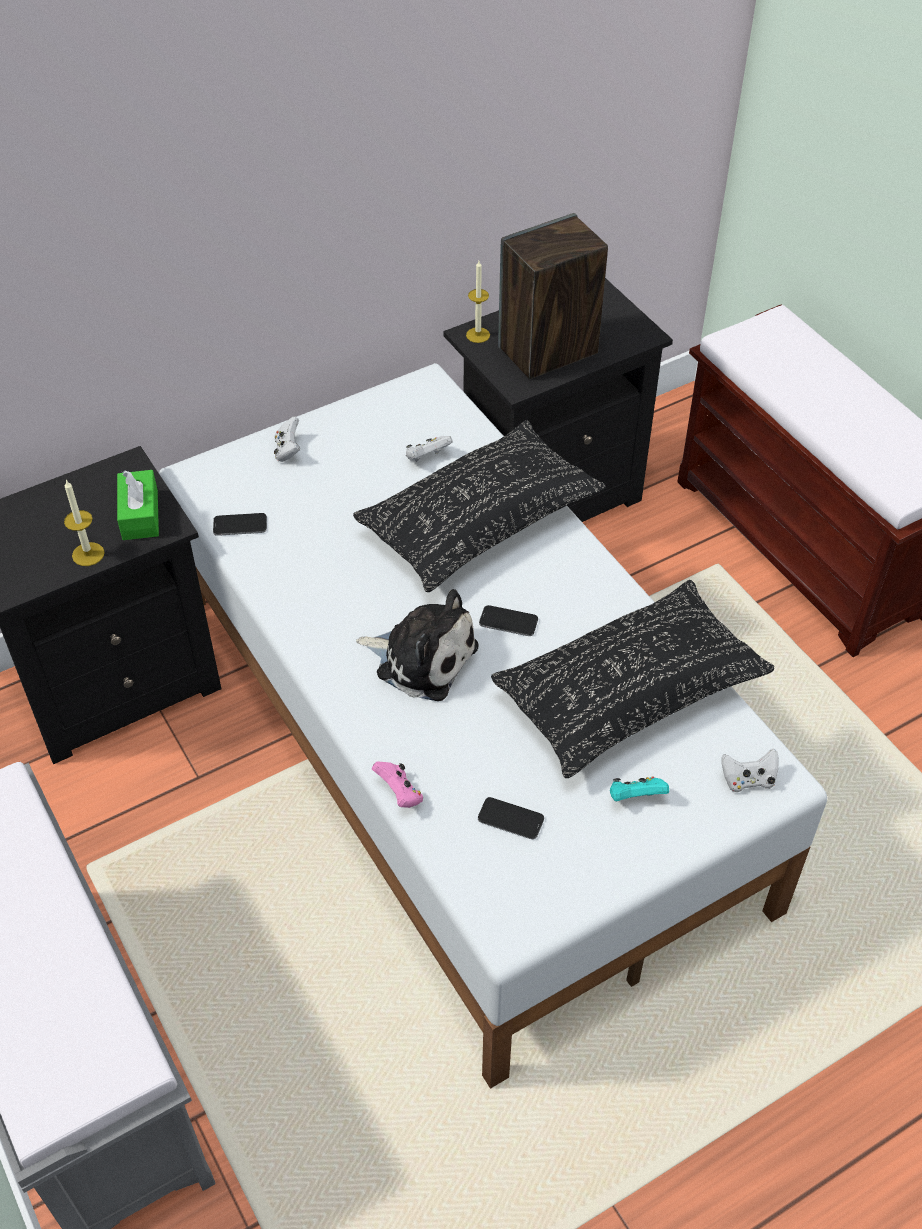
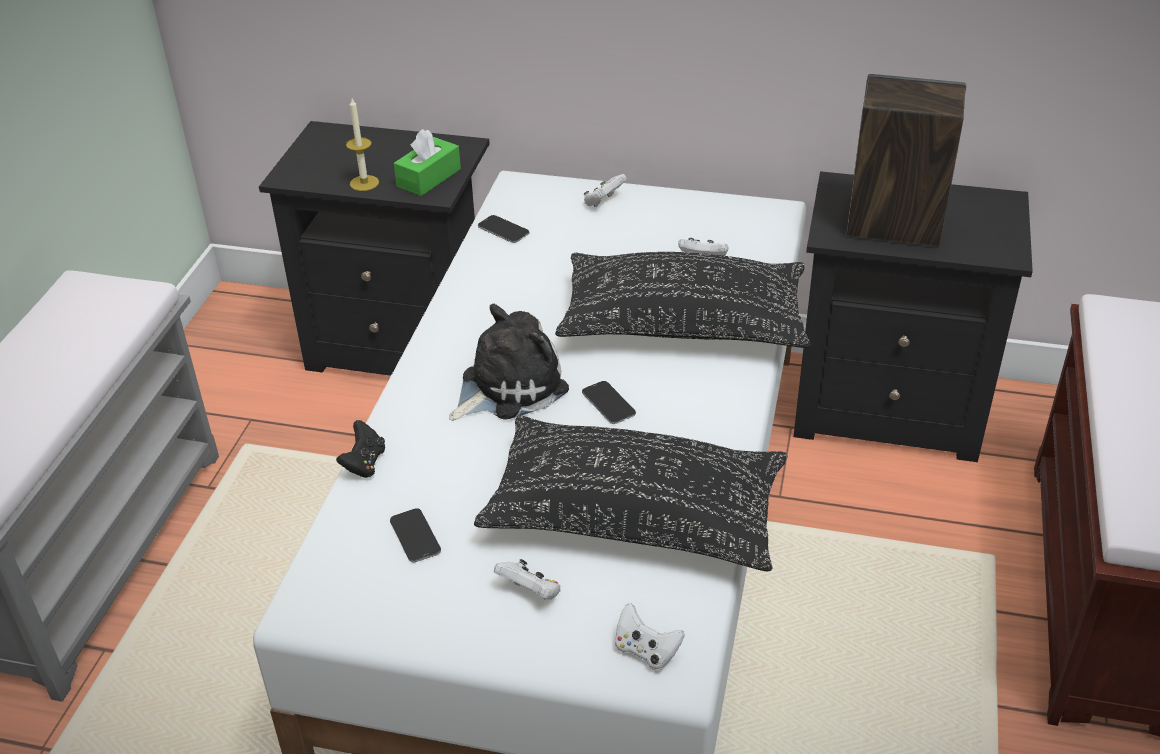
camera: 45 degrees right, 10 degrees down
plush toy [356,589,478,701] -> plush toy turned 105 degrees counterclockwise [449,304,569,421]
pink game controller [372,762,423,808] -> black game controller [336,420,385,478]
candle [466,261,490,343] -> none
turquoise game controller [610,776,669,801] -> white game controller [494,559,561,600]

